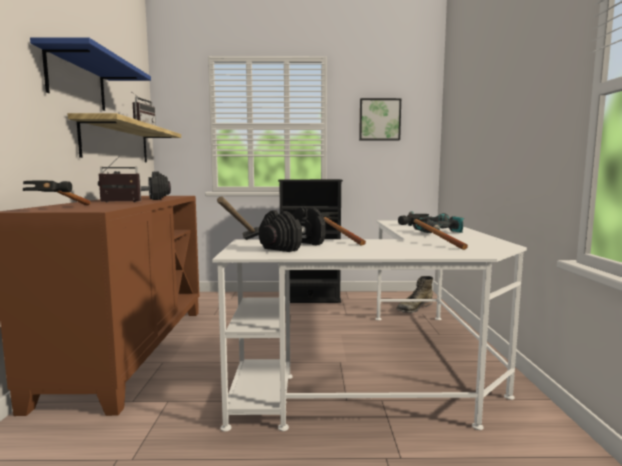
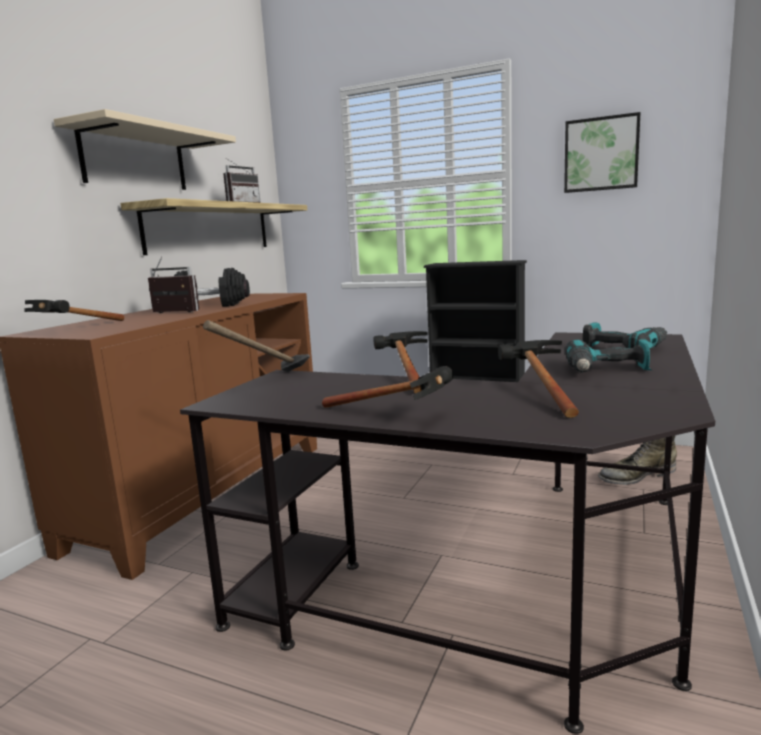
camera: 25 degrees right, 5 degrees up
blue shelf [30,37,151,111] -> beige shelf [54,109,236,190]
white desk [212,220,527,432] -> black desk [180,332,715,734]
black dumbbell [259,207,326,252] -> none
none -> hammer [322,366,453,408]

